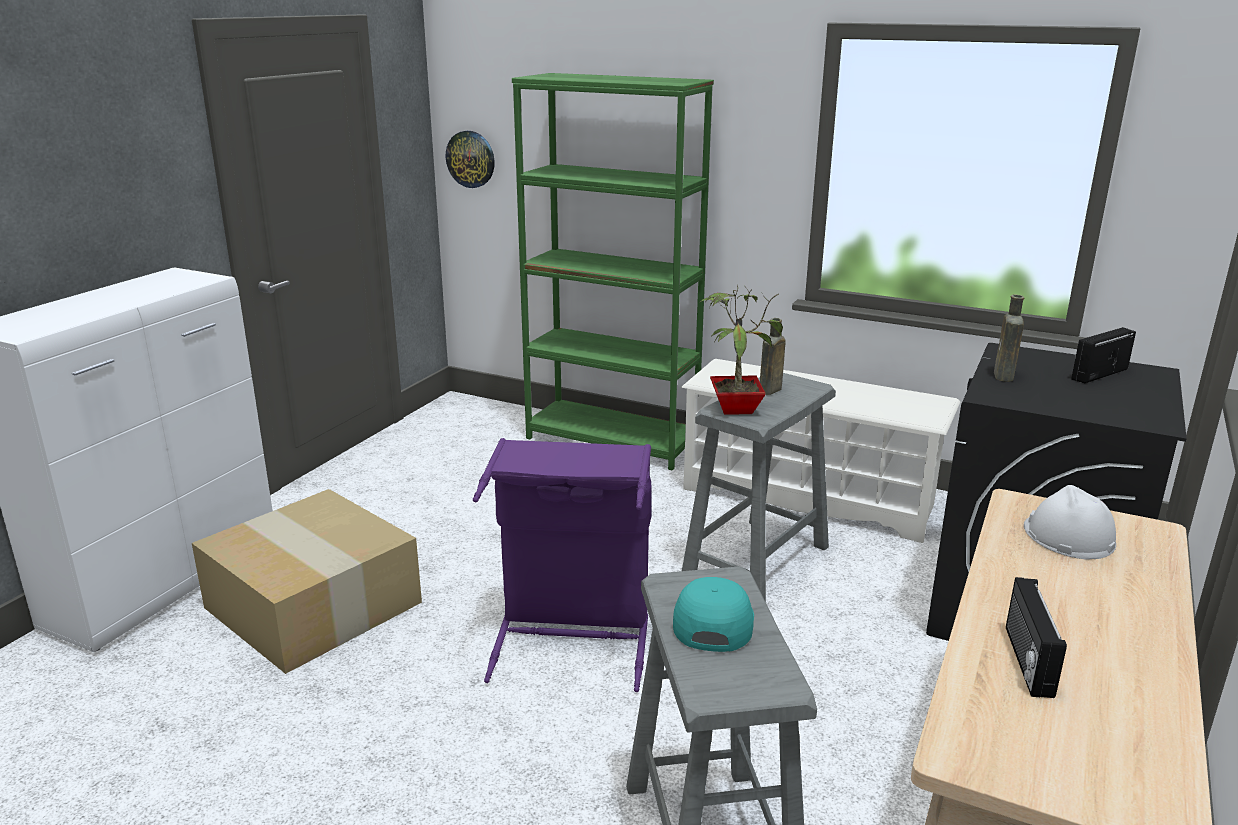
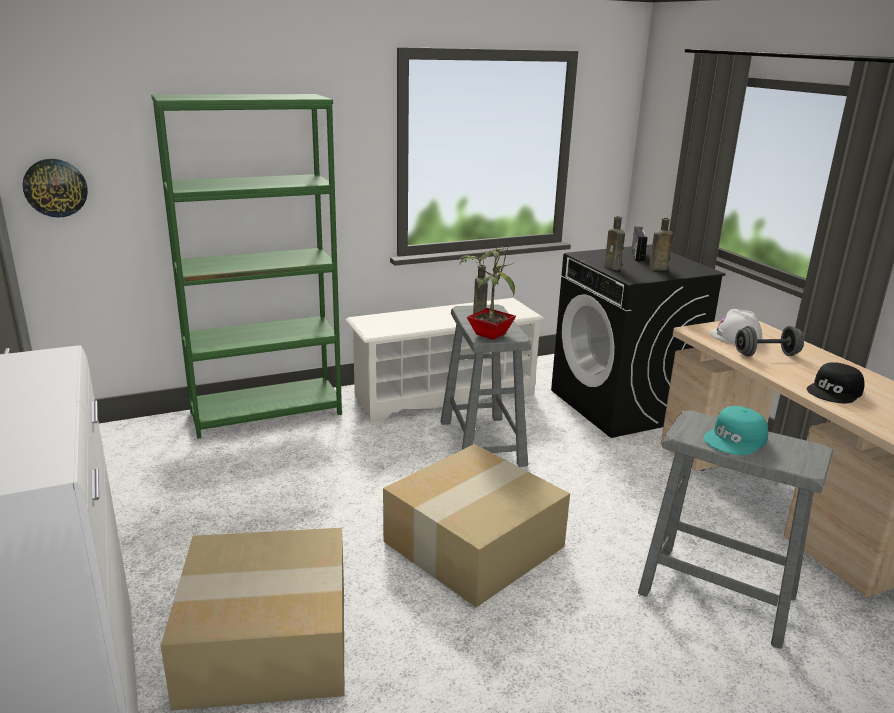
camera: 50 degrees left, 0 degrees up
purple laundry basket [473,438,652,692] -> cardboard box [383,444,570,607]
turquoise cap [673,577,754,652] -> turquoise cap turned 90 degrees counterclockwise [703,406,768,455]
radio [1006,577,1067,698] -> black cap [807,362,864,403]
none -> brown bottle [649,218,673,270]
none -> grey dumbbell [735,326,804,356]

